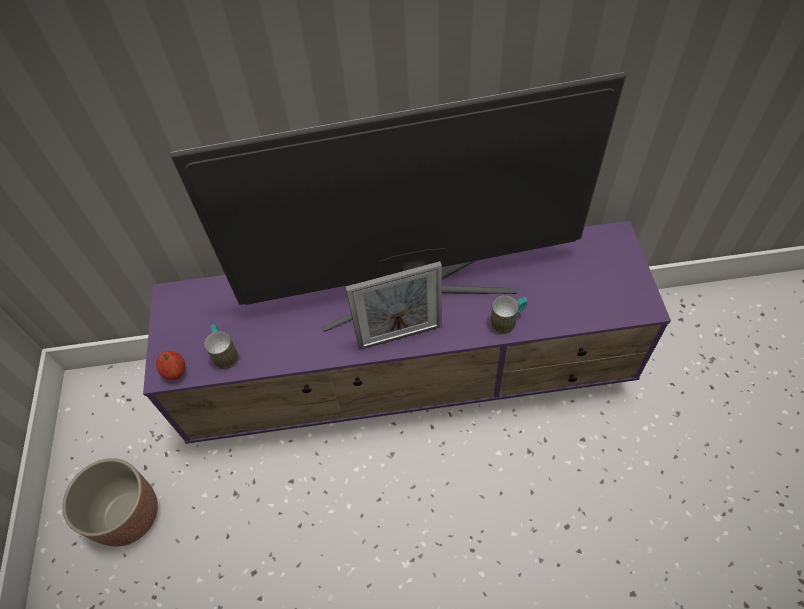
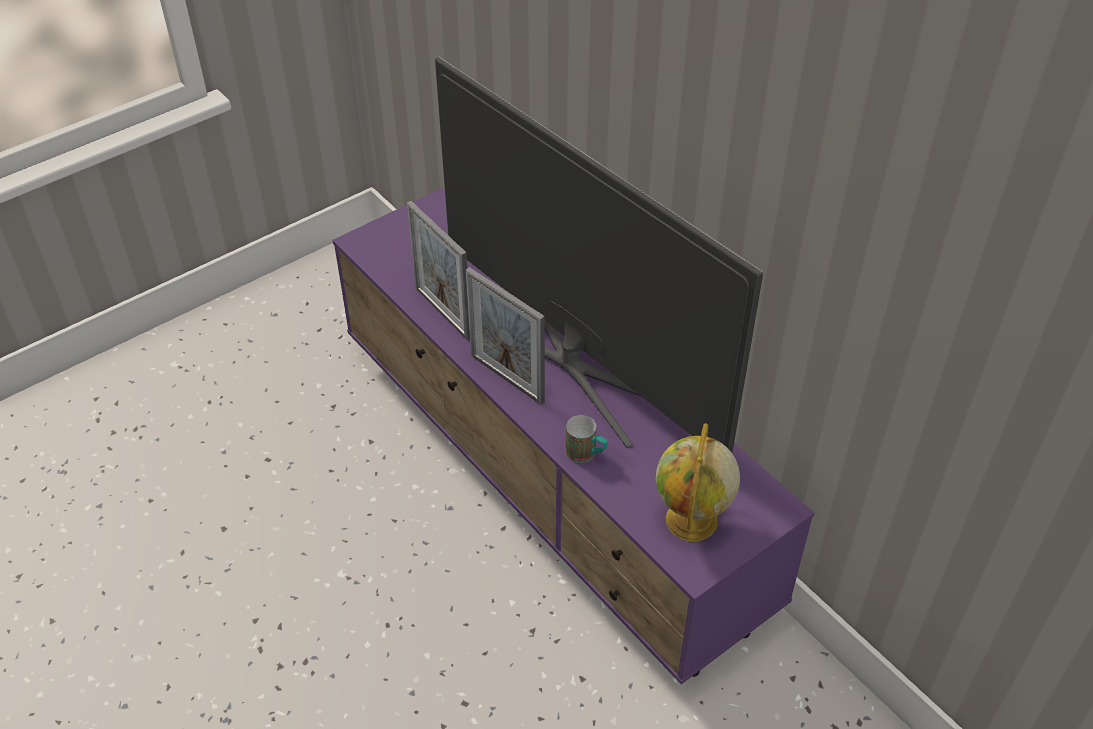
camera: 55 degrees right, 10 degrees down
planter [62,458,158,547] -> none
apple [156,351,185,380] -> none
mug [204,324,239,370] -> none
none -> picture frame [407,201,470,341]
none -> globe [656,423,740,541]

